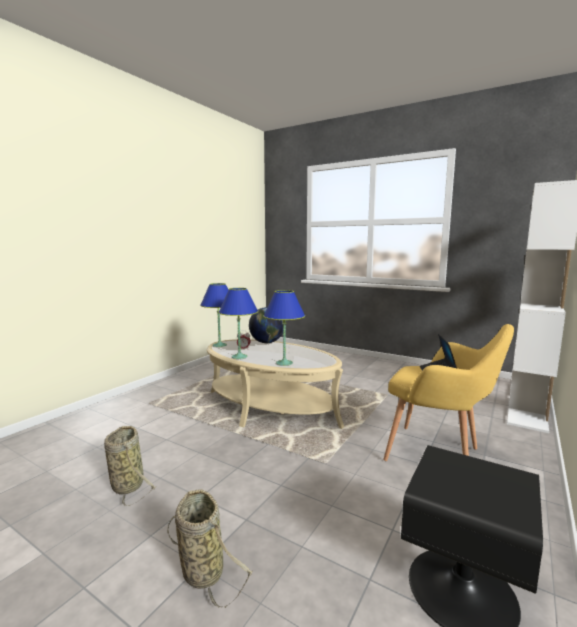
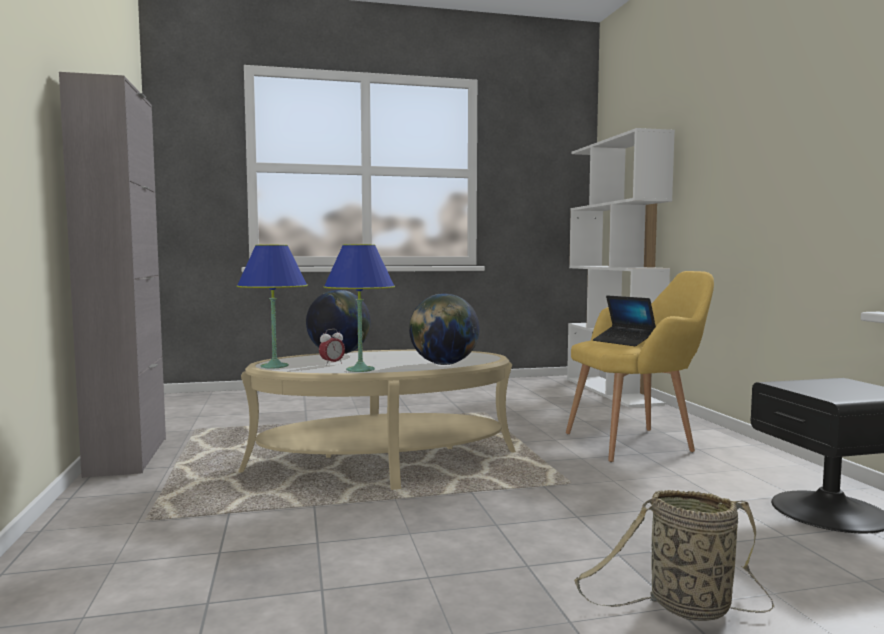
camera: 45 degrees left, 5 degrees down
basket [104,426,157,506] -> none
blue table lamp [264,290,305,366] -> globe [409,293,480,365]
none -> grey cabinet [59,72,166,478]

